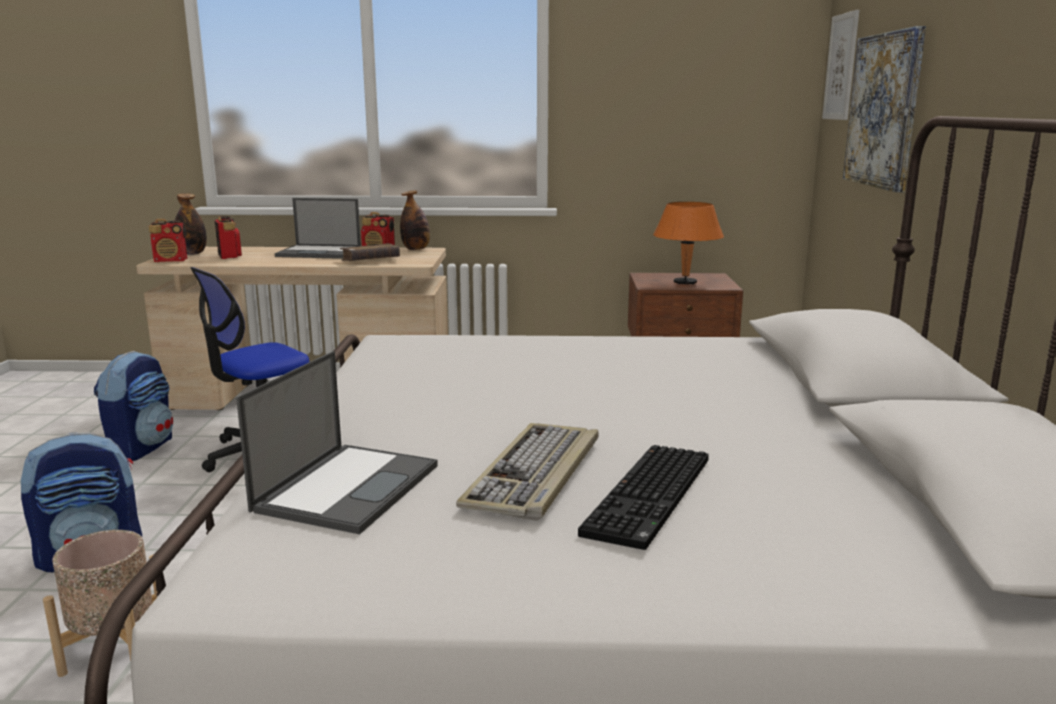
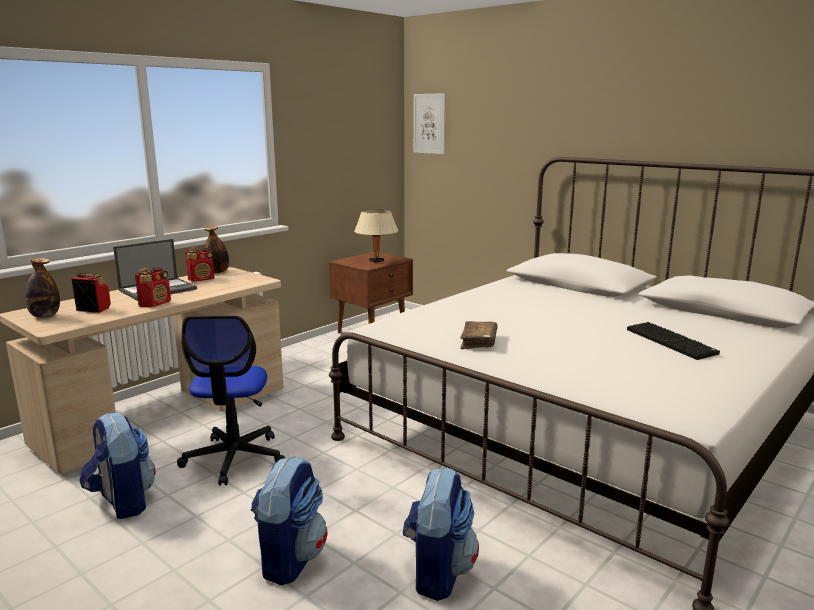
camera: 50 degrees left, 0 degrees up
beige planter [43,530,158,677] -> backpack [403,467,479,601]
radio [149,219,188,262] -> radio moved to [135,267,171,308]
laptop [236,351,438,534] -> none
brown book [340,243,400,261] -> brown book moved to [460,321,498,349]
keyboard [456,423,599,521] -> none
orange table lamp [653,202,724,284] -> beige table lamp [354,209,398,262]
picture [843,26,926,192] -> none

